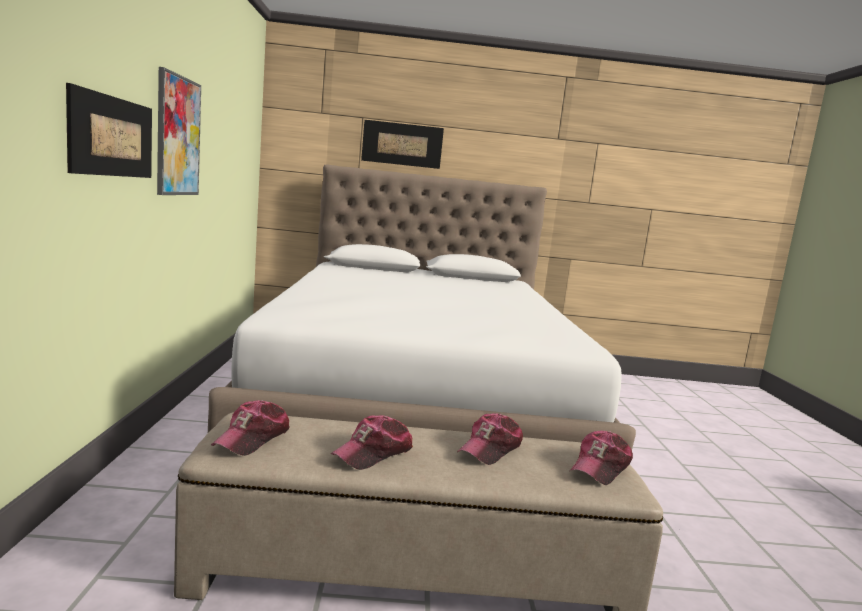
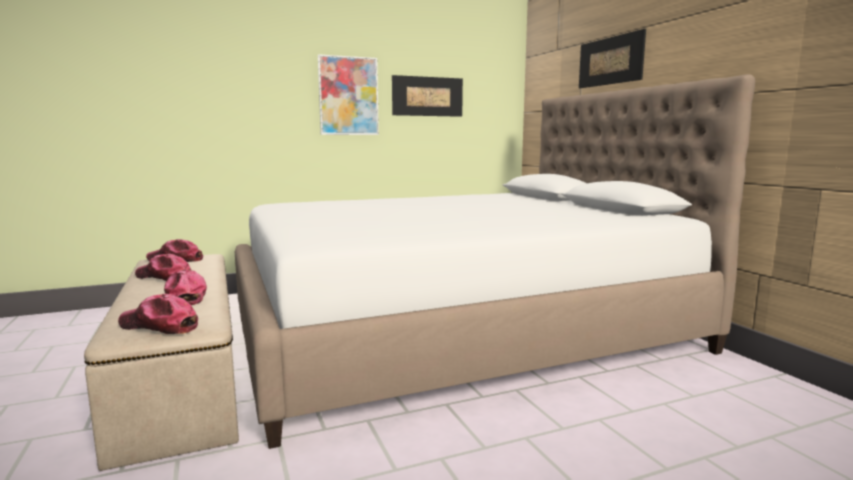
camera: 70 degrees right, 0 degrees up
picture [66,83,152,178] -> picture moved to [392,75,463,117]
cap [457,413,523,465] -> cap turned 45 degrees clockwise [164,270,207,305]

